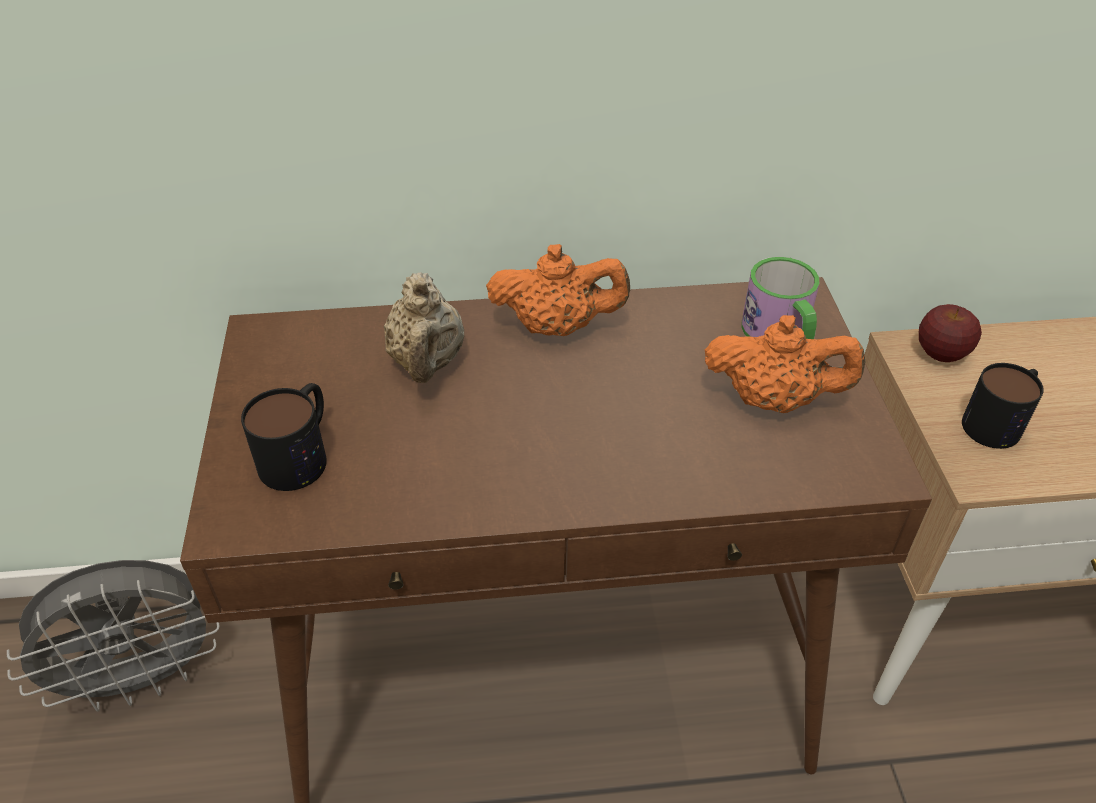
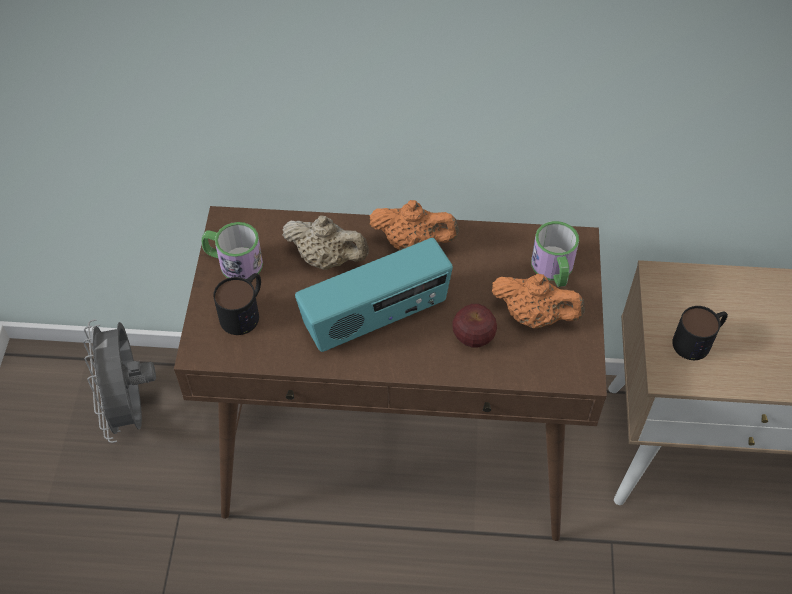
camera: 10 degrees right, 10 degrees up
grey fan [7,560,219,712] -> grey fan turned 90 degrees clockwise [83,319,156,443]
beige teapot [384,272,464,383] -> beige teapot turned 75 degrees counterclockwise [282,215,369,270]
apple [918,304,982,362] -> apple moved to [452,304,497,348]
none -> mug [201,222,263,280]
none -> radio [295,238,453,352]

